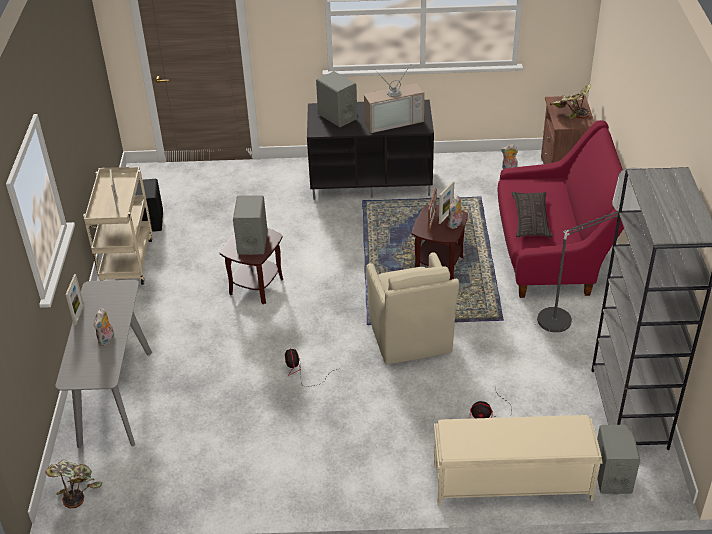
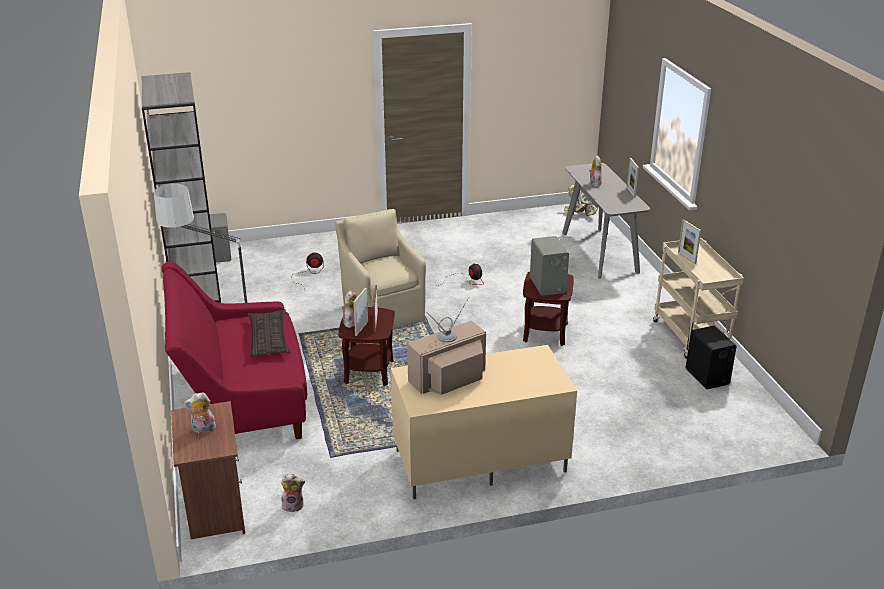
camera: 165 degrees right, 10 degrees down
black tv stand [307,100,434,200] -> beige tv stand [391,345,577,500]
grey speaker [316,71,357,127] -> none
beige bench [434,415,603,506] -> none
potted plant [550,84,591,119] -> plush toy [184,392,216,433]

